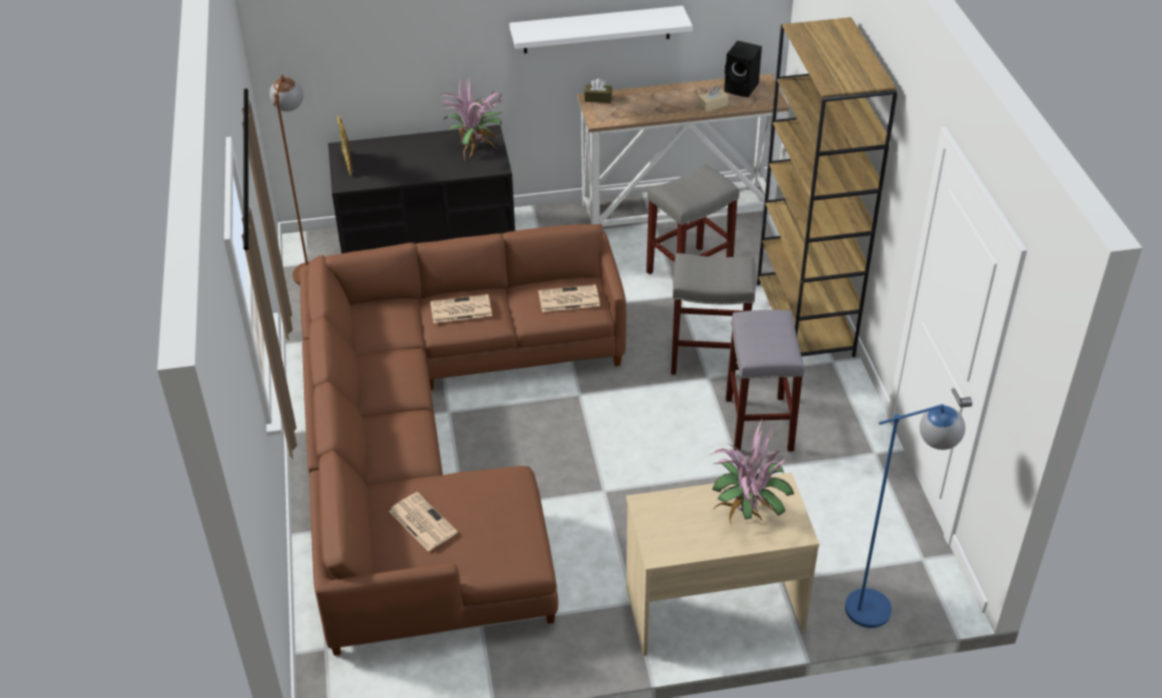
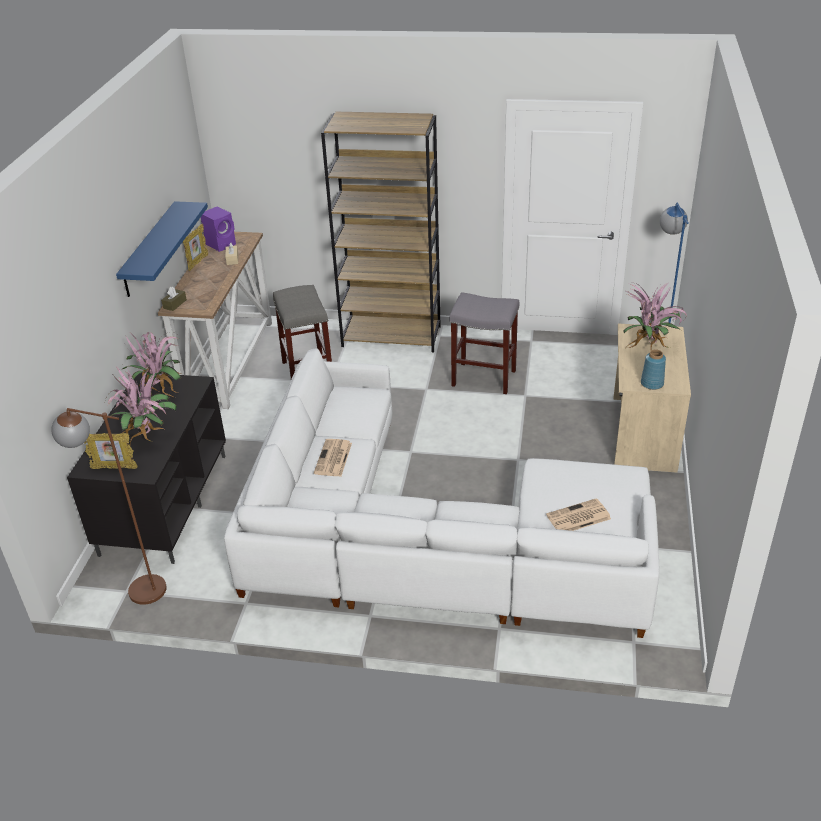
camera: 70 degrees left, 5 degrees down
brown sofa [300,224,626,656] -> white sofa [224,349,659,638]
white shelf [509,6,693,53] -> blue shelf [116,201,208,297]
newspaper [538,285,600,312] -> none
grey stool [671,253,755,375] -> none
black speaker [724,40,762,97] -> purple speaker [201,206,236,252]
none -> potted plant [105,366,177,446]
none -> picture frame [183,224,208,271]
none -> blue vase [641,350,666,390]

